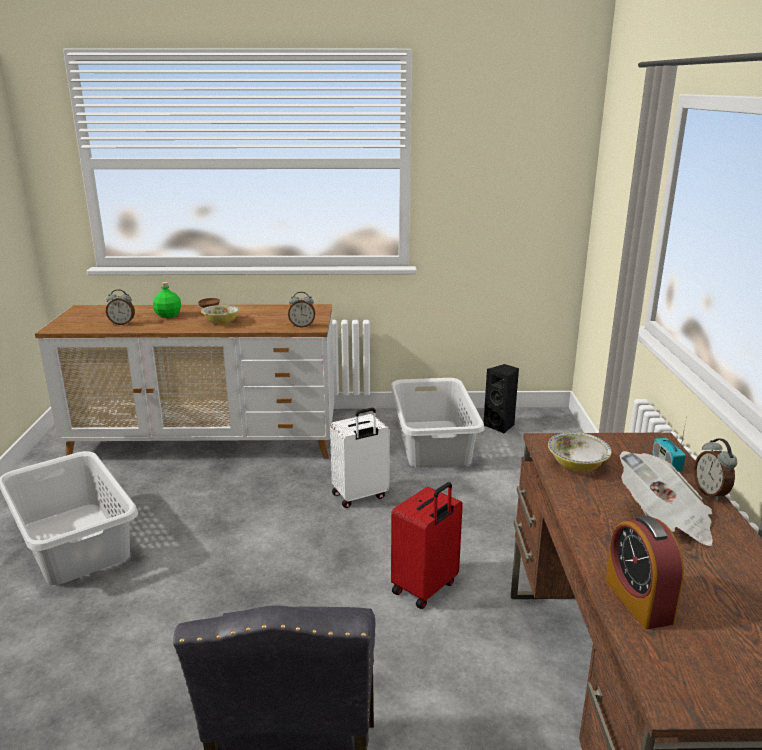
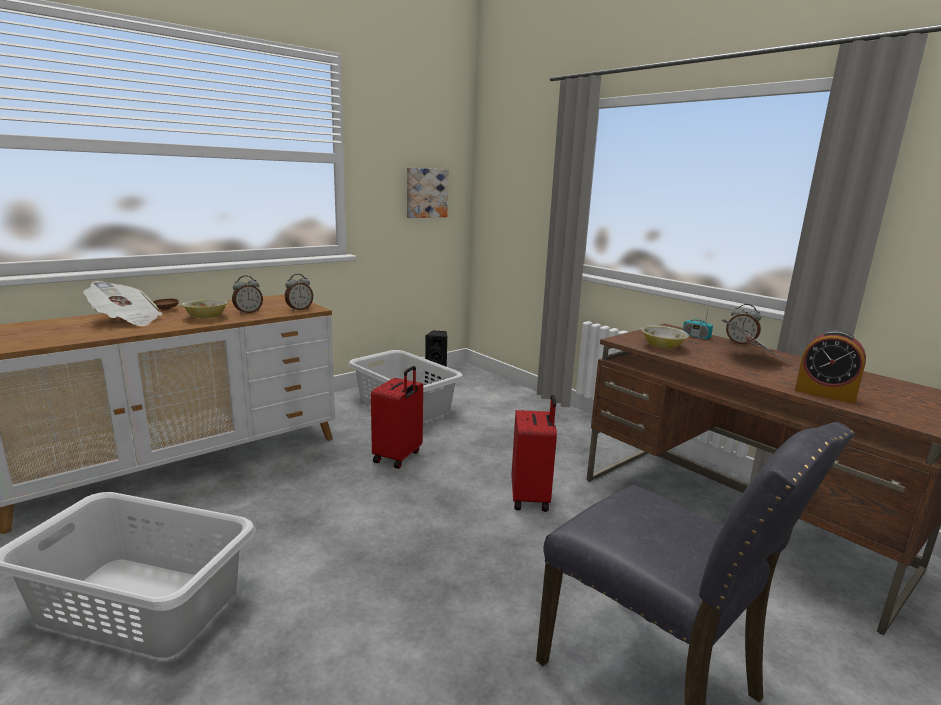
camera: 40 degrees left, 5 degrees down
alarm clock [106,289,135,325] -> alarm clock moved to [232,275,263,314]
green bottle [153,282,181,318] -> newspaper [83,281,162,326]
white suitcase [330,408,390,508] -> red suitcase [371,366,423,469]
none -> picture [407,168,449,218]

